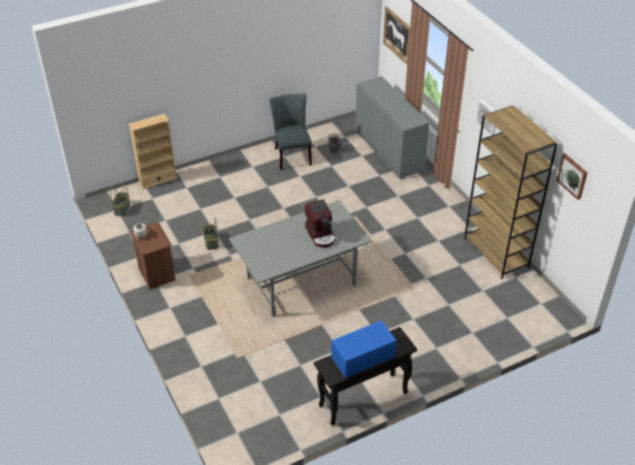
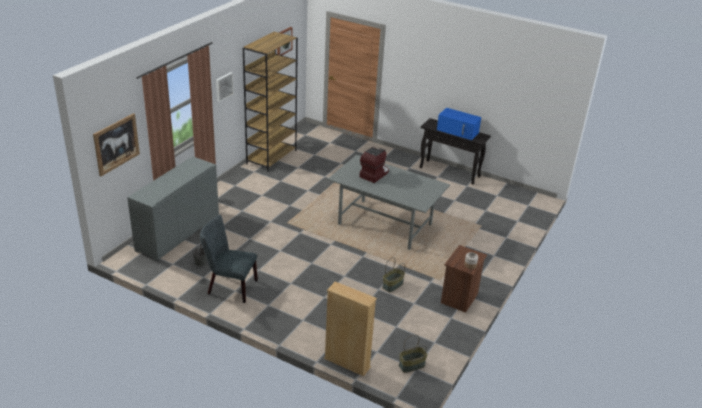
camera: 125 degrees left, 10 degrees down
grey chair [269,93,312,170] -> grey chair turned 60 degrees clockwise [200,215,258,303]

